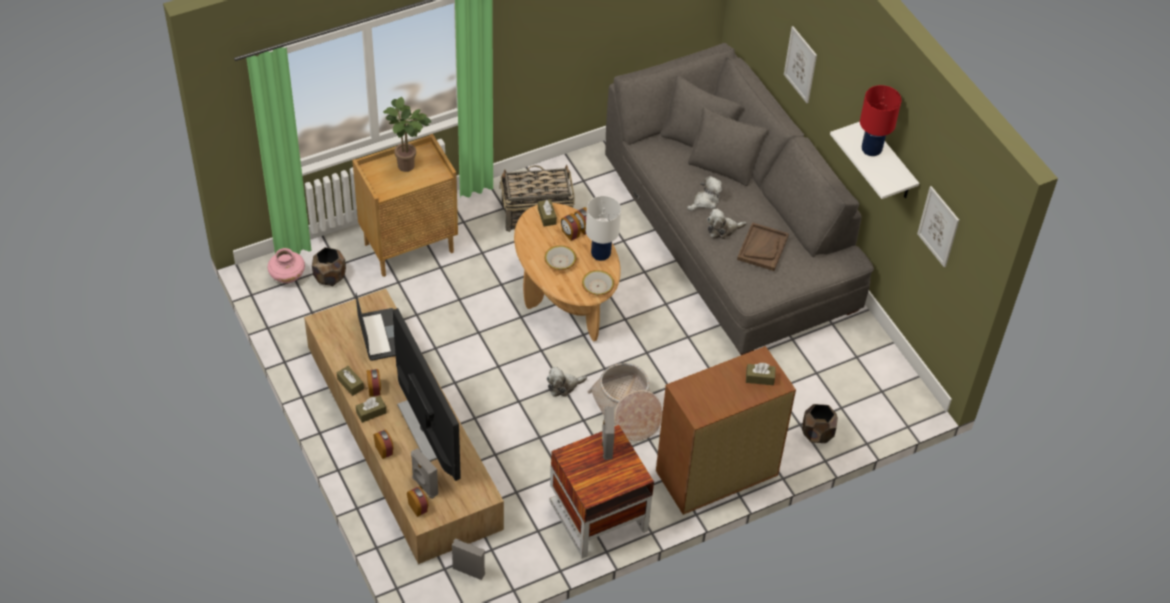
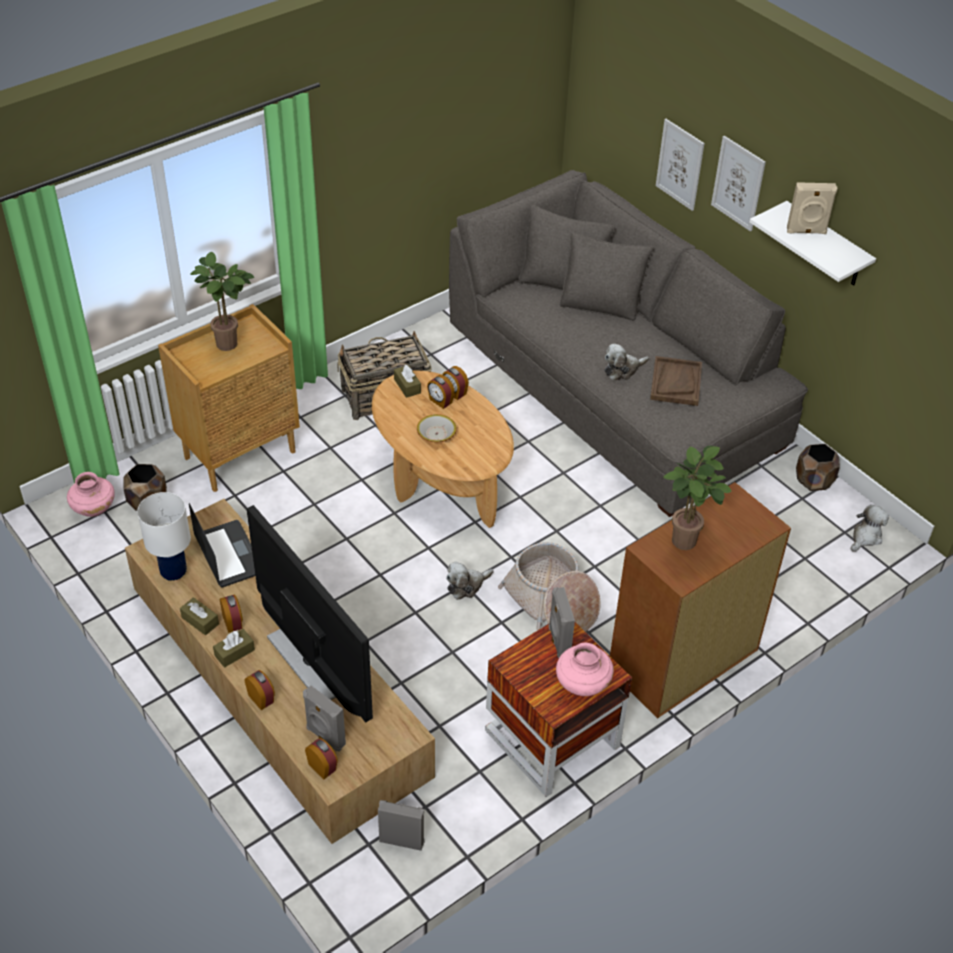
camera: 10 degrees left, 5 degrees down
bowl [582,270,614,295] -> none
white table lamp [586,196,621,261] -> white table lamp moved to [137,492,191,581]
plush toy [687,176,722,211] -> plush toy moved to [851,505,889,552]
brown tissue box [746,363,776,385] -> none
brown planter [802,404,838,443] -> brown planter moved to [796,444,840,491]
red table lamp [860,85,902,156] -> beige speaker [787,182,838,234]
picture [917,186,959,267] -> picture moved to [711,136,766,231]
none -> pink vase [556,642,614,696]
none -> potted plant [664,446,732,550]

